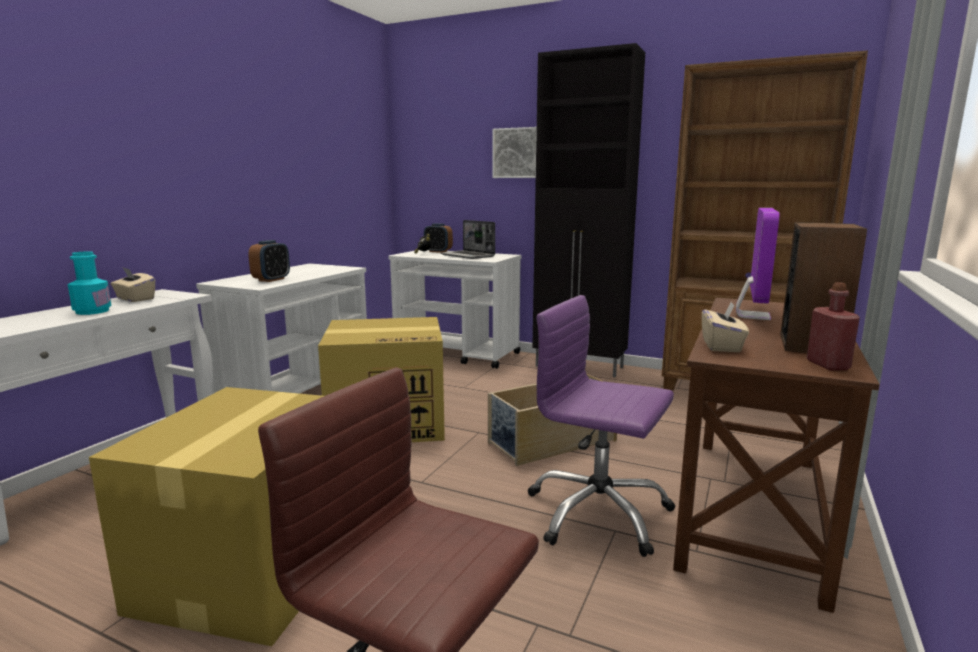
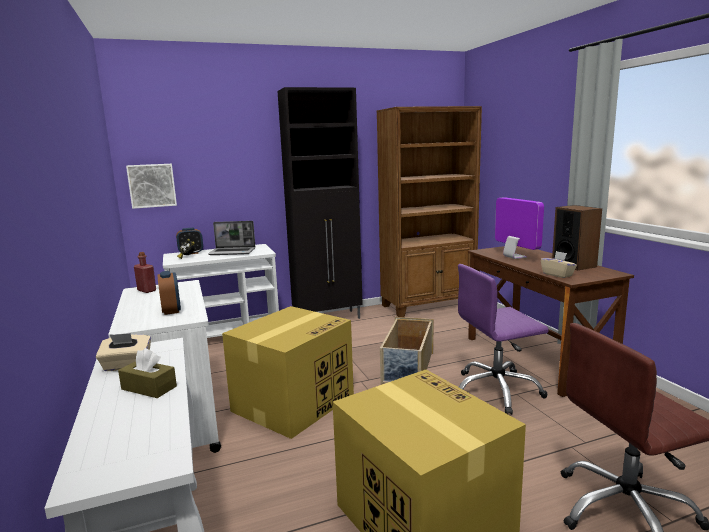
camera: 45 degrees left, 0 degrees up
turquoise bottle [67,251,111,315] -> brown tissue box [118,348,177,398]
picture [493,127,537,178] -> picture moved to [126,164,177,209]
red bottle [807,282,860,371] -> red bottle moved to [134,252,156,293]

